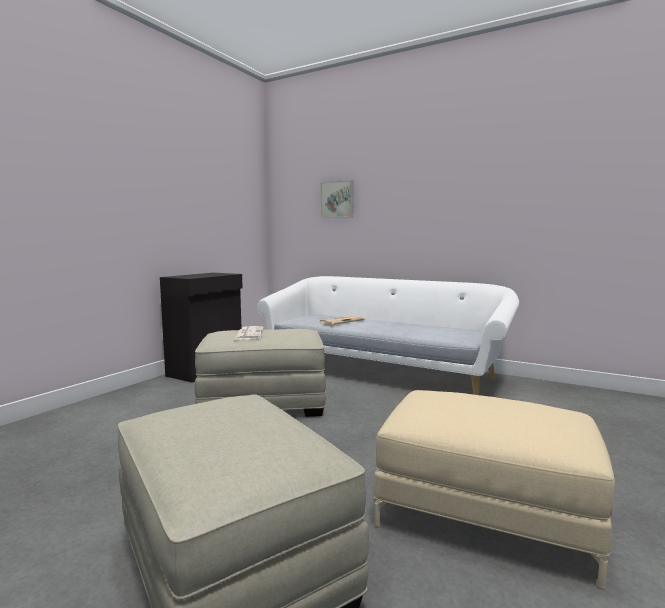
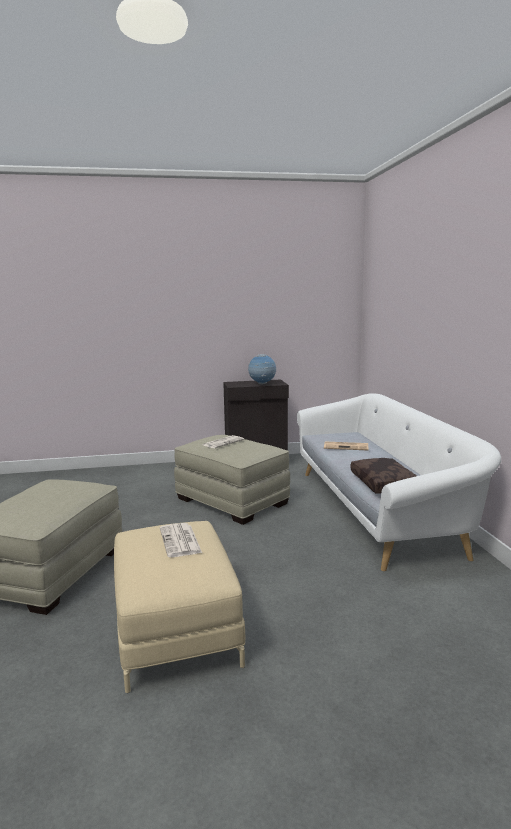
camera: 50 degrees right, 5 degrees up
picture [321,180,353,218] -> none
none -> newspaper [160,523,202,557]
none -> globe [248,354,276,384]
none -> brown pillow [350,458,417,494]

